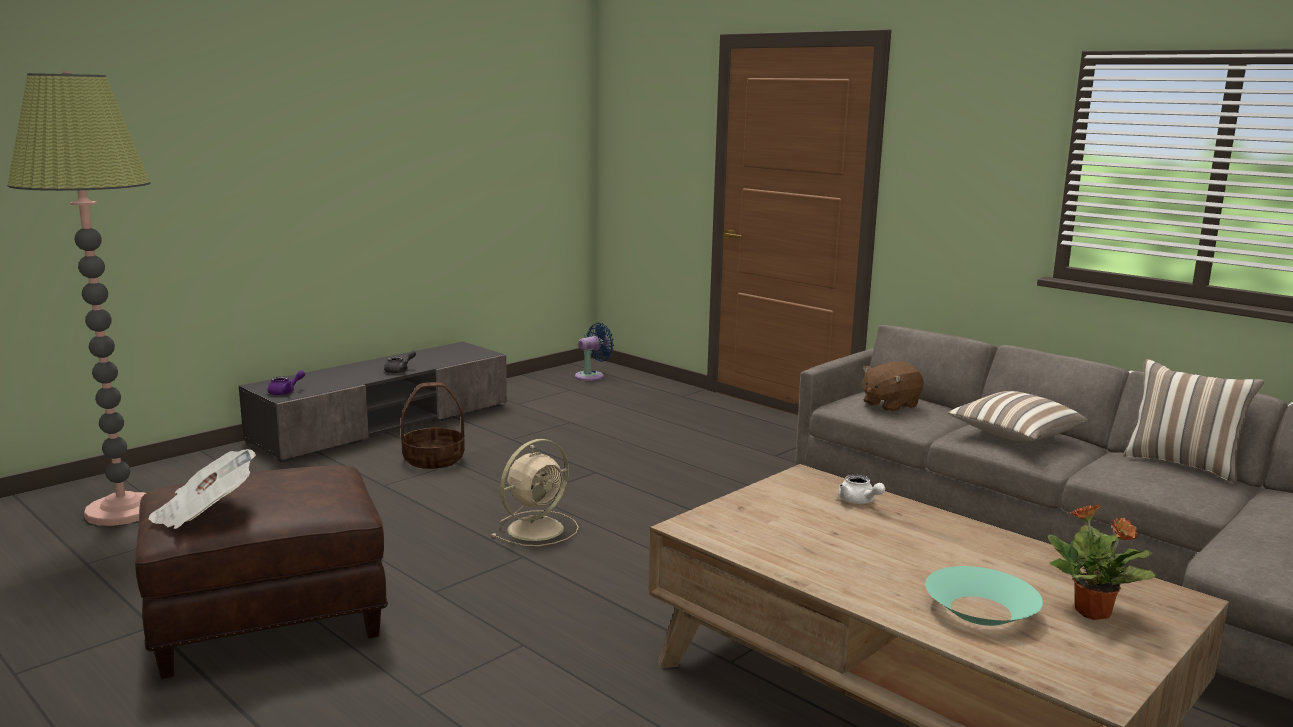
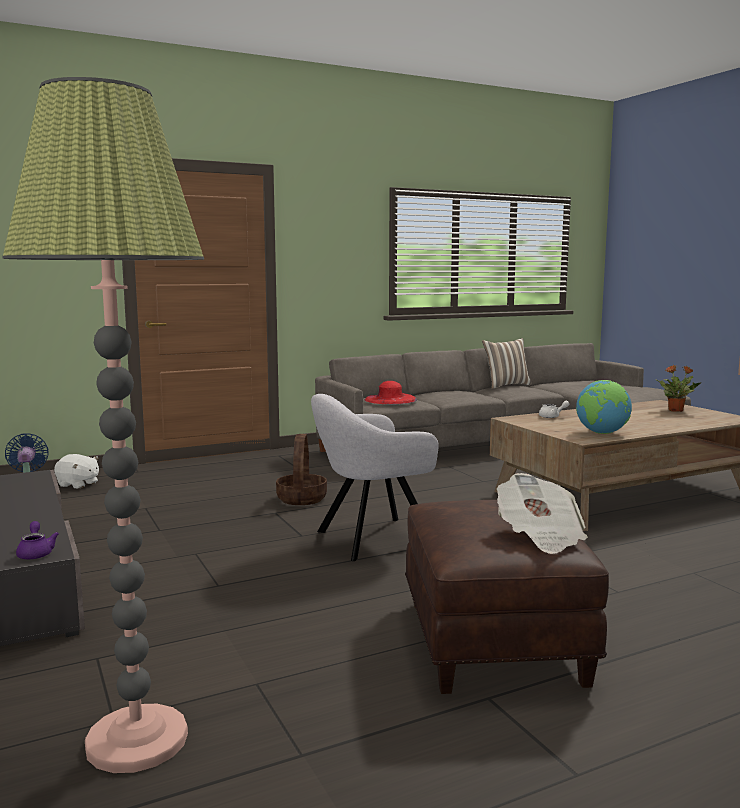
camera: 70 degrees left, 5 degrees down
grey teapot [384,350,416,373] -> none
basket [401,382,465,469] -> basket moved to [276,434,327,505]
beige fan [492,439,579,546] -> grey armchair [311,394,439,561]
brown plush toy [863,362,924,412] -> red hat [365,381,417,404]
turquoise bowl [925,566,1043,626] -> none
pillow [948,391,1088,441] -> none
none -> white plush toy [54,454,99,489]
none -> globe [576,380,632,434]

